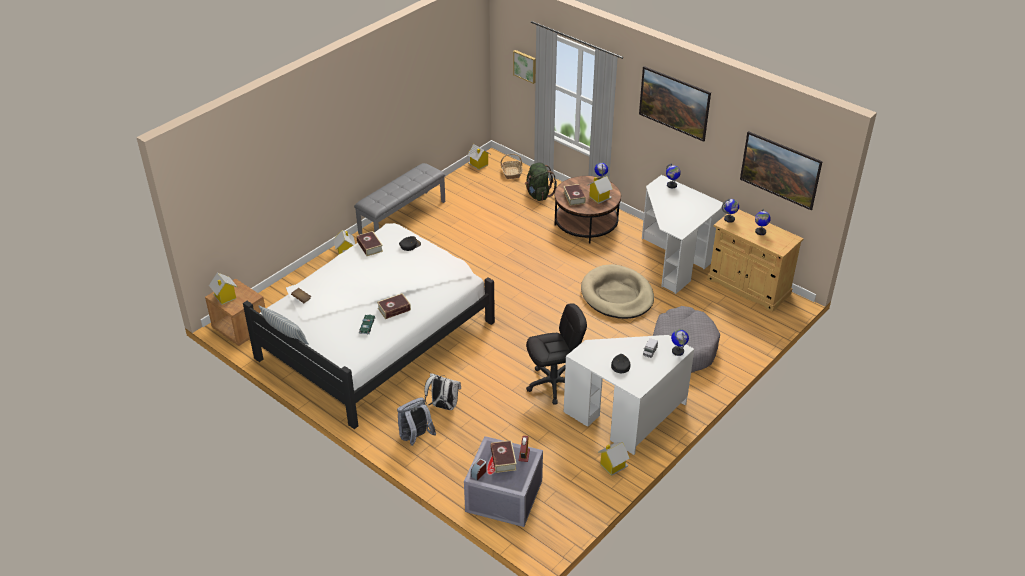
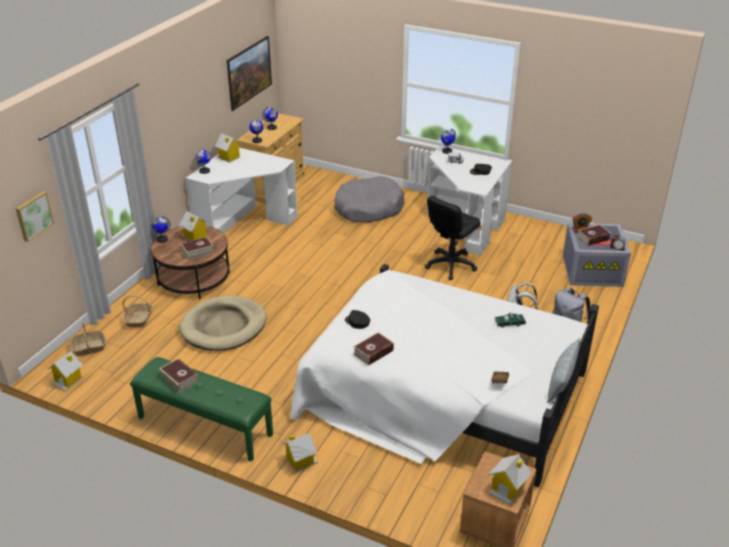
camera: 105 degrees left, 5 degrees down
grey bench [354,163,445,234] -> green bench [130,357,273,462]
book [377,293,411,319] -> book moved to [159,358,199,393]
green backpack [525,163,557,201] -> basket [123,295,153,328]
black office chair [526,303,587,405] -> black office chair turned 105 degrees counterclockwise [425,196,480,280]
beige dog bed [581,264,654,319] -> beige dog bed moved to [179,296,266,351]
toy house [598,442,630,476] -> toy house moved to [215,133,242,163]
picture [639,66,711,142] -> none

